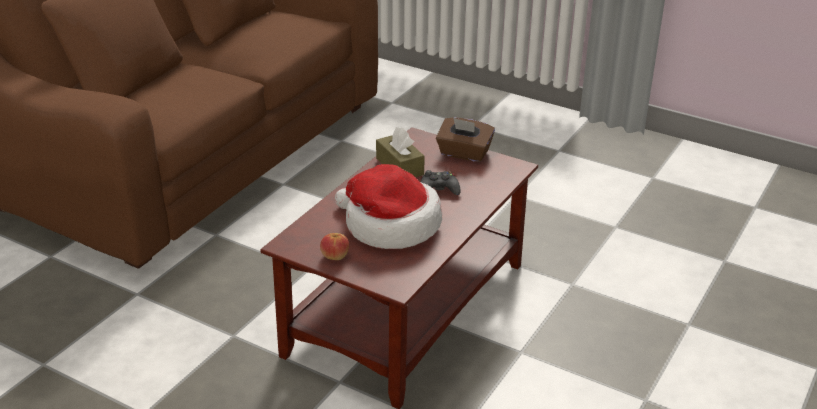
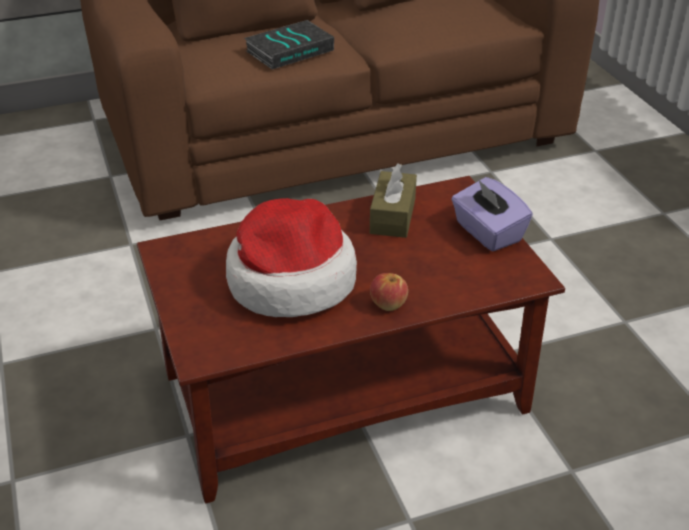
camera: 40 degrees right, 5 degrees up
apple [320,233,349,260] -> apple moved to [370,273,408,311]
black game controller [421,170,461,195] -> none
brown tissue box [436,117,495,162] -> purple tissue box [451,177,533,251]
none -> book [244,20,334,69]

